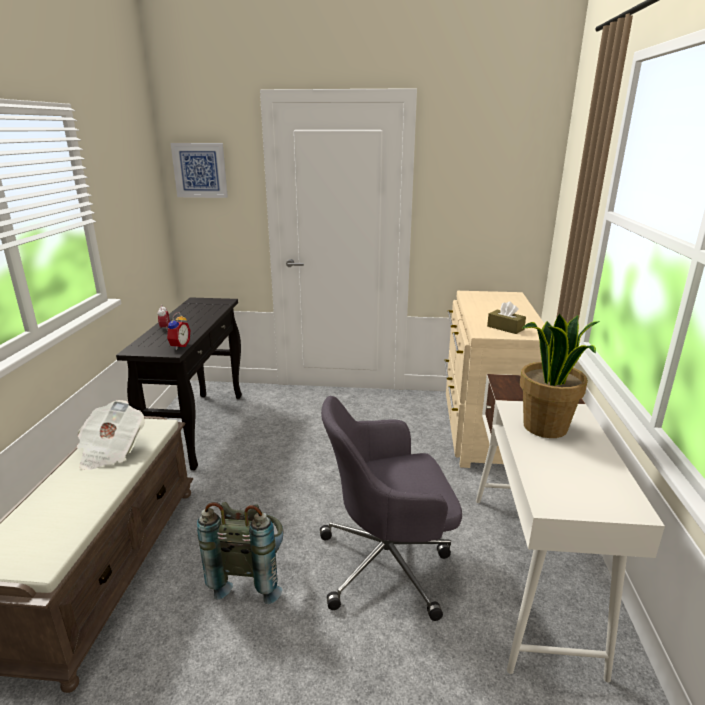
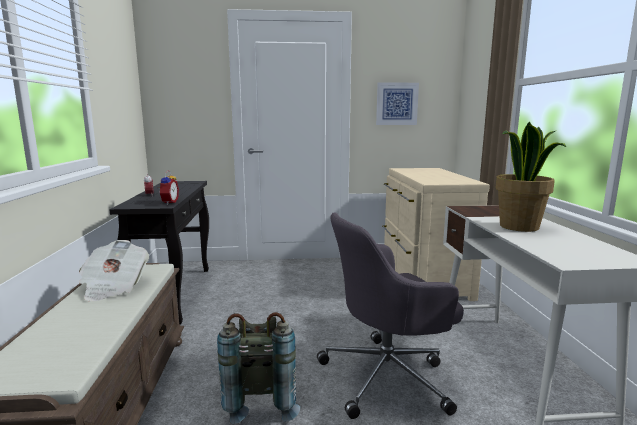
camera: 10 degrees left, 10 degrees down
picture [171,143,228,198] -> picture moved to [376,82,419,125]
brown tissue box [487,301,526,334] -> none

